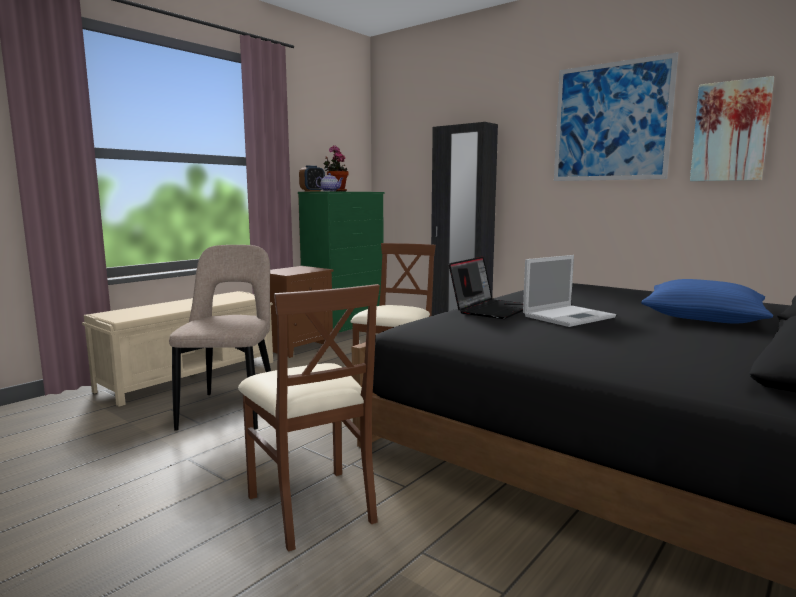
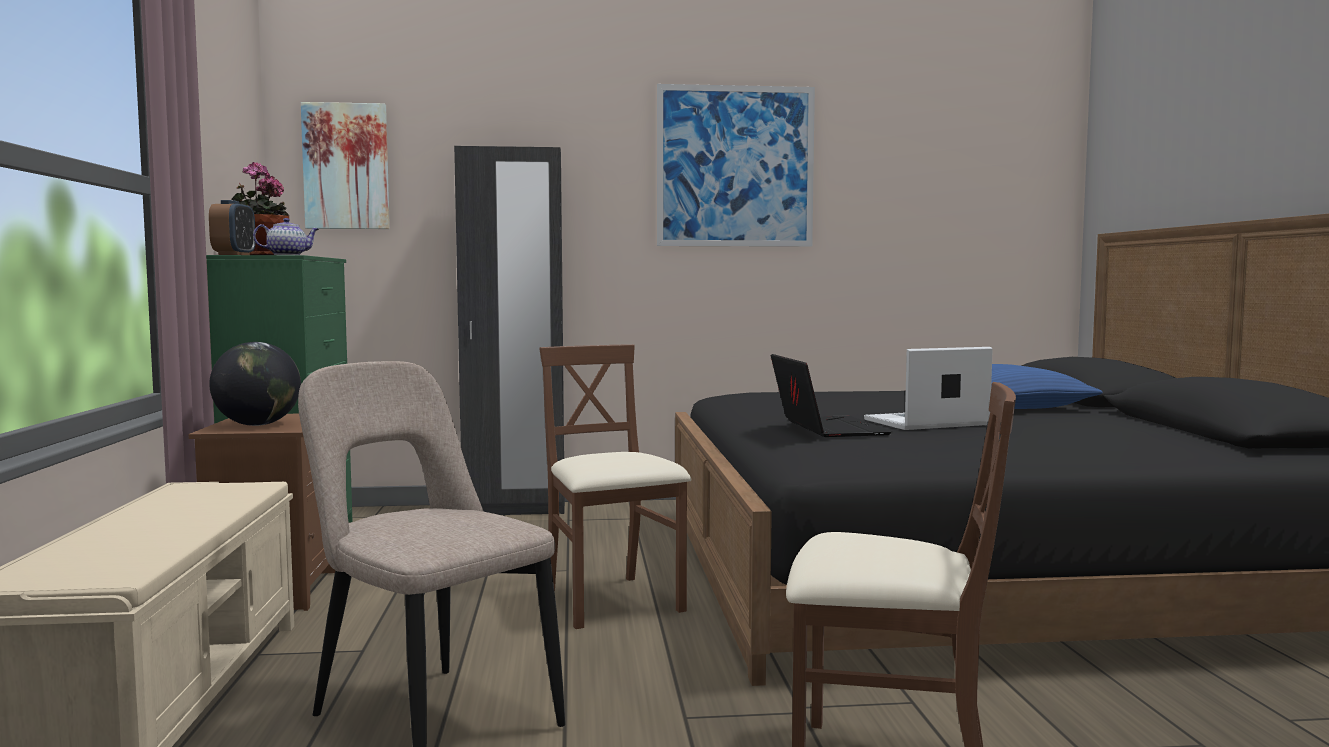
camera: 45 degrees left, 5 degrees down
laptop [523,255,616,327] -> laptop turned 120 degrees counterclockwise [864,347,993,430]
picture [690,76,774,181] -> picture moved to [301,102,390,229]
none -> globe [209,342,301,426]

